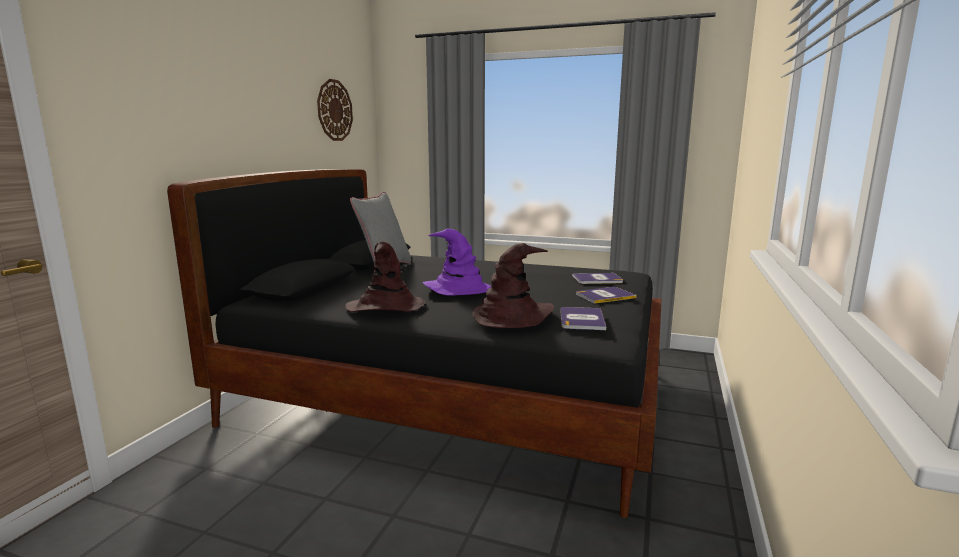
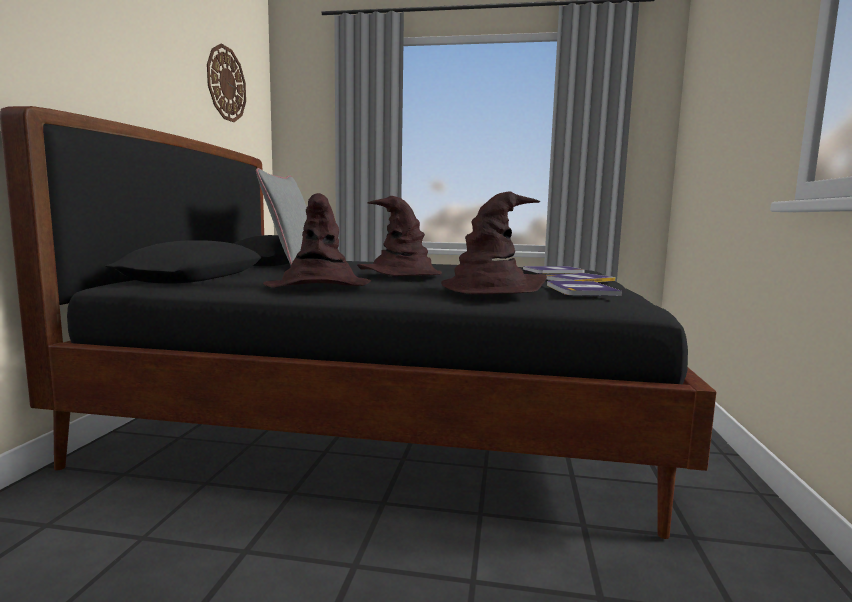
camera: 10 degrees left, 5 degrees down
purple hat [423,228,491,296] -> brown hat [357,196,442,276]

